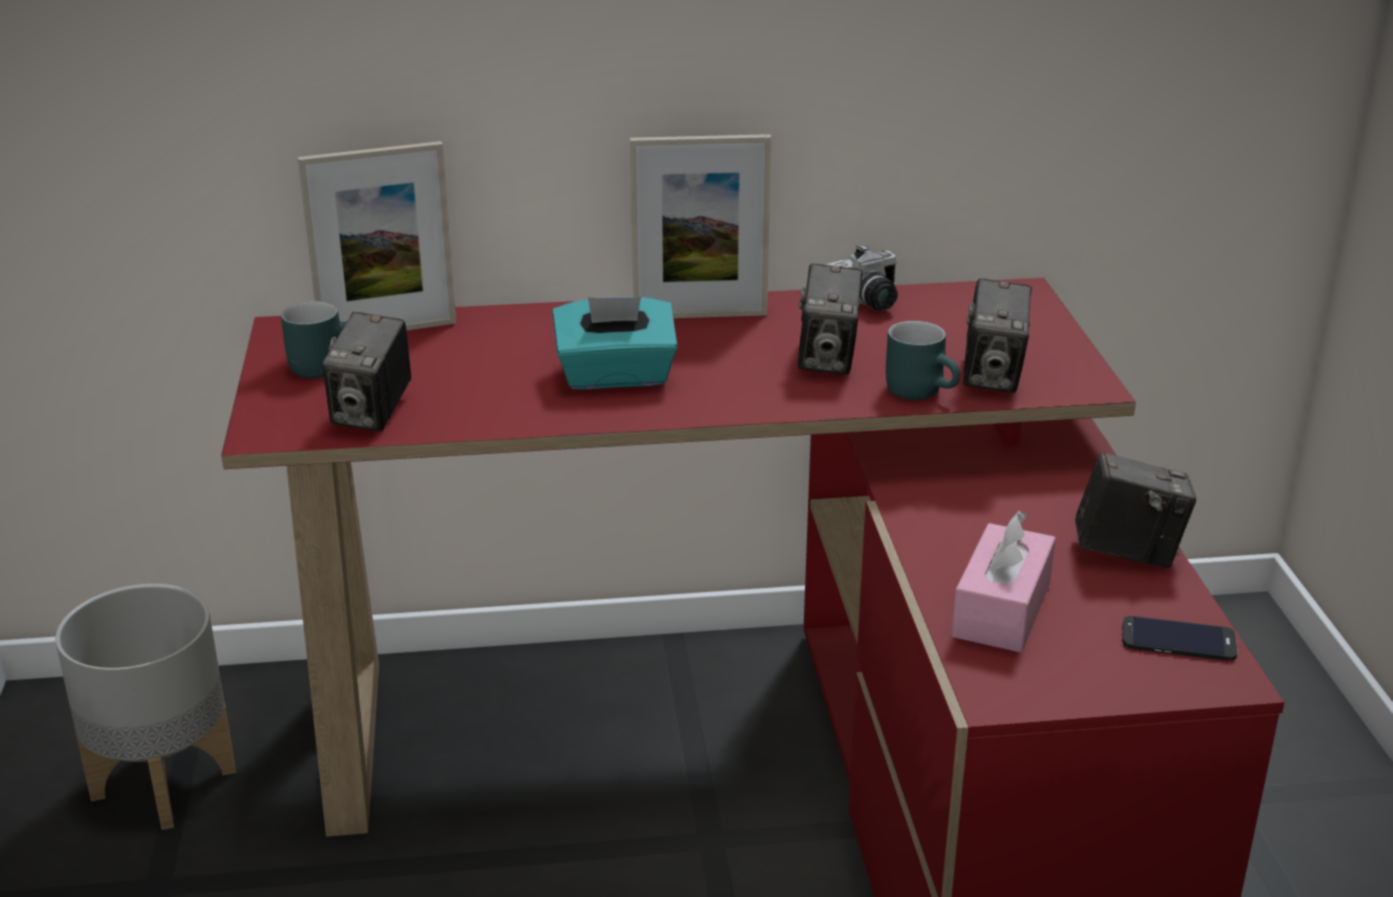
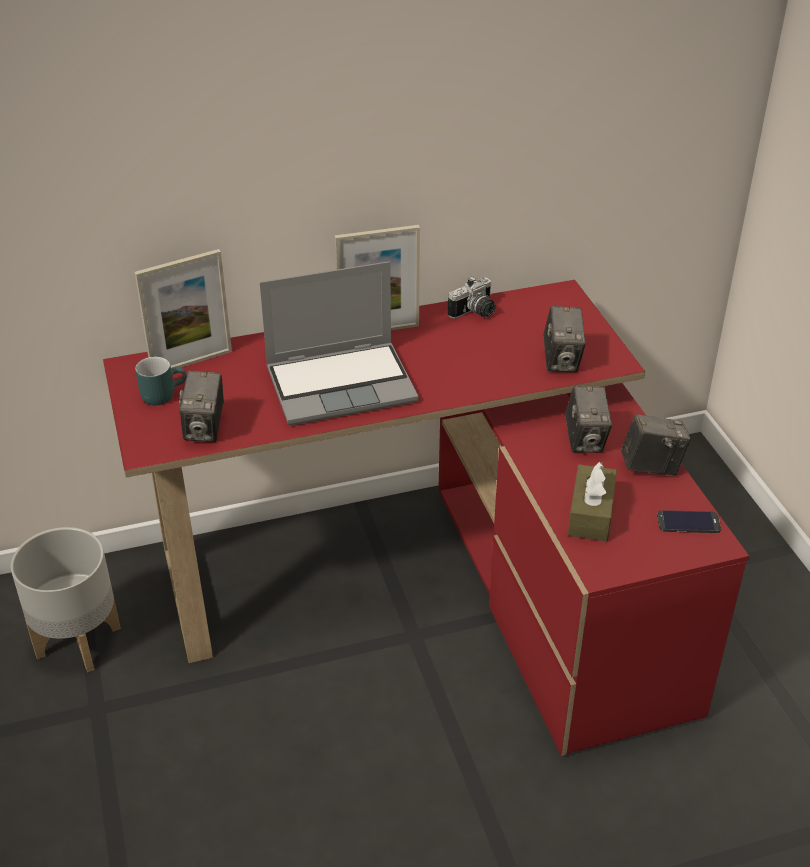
camera: 10 degrees left, 10 degrees up
turquoise tissue box [552,297,678,389] -> laptop [260,261,419,425]
camera [798,263,863,375] -> camera moved to [565,386,612,453]
turquoise mug [886,321,960,400] -> none
pink tissue box [952,510,1056,653] -> brown tissue box [568,462,617,542]

